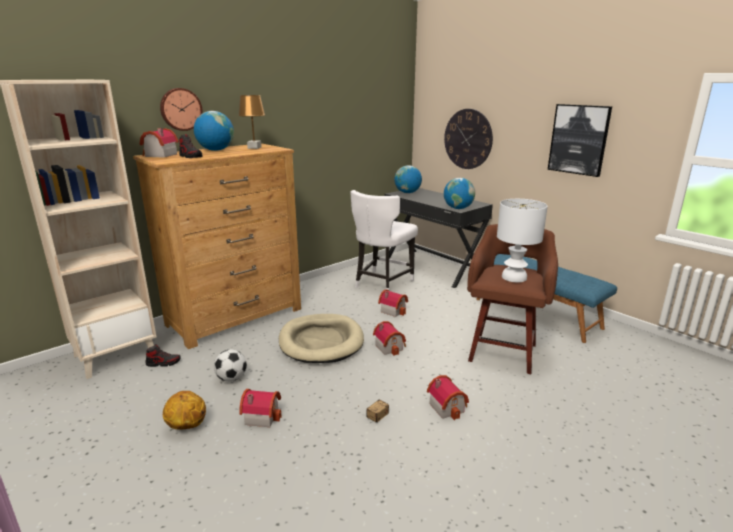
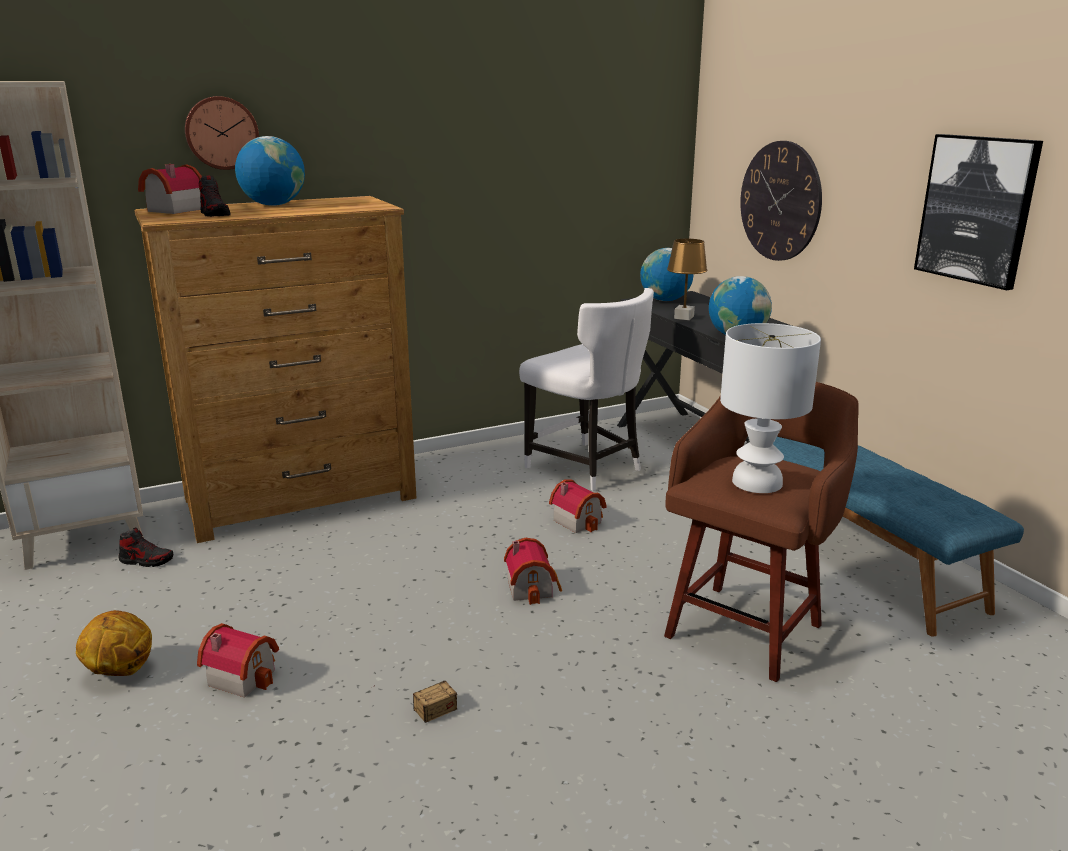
camera: 15 degrees right, 0 degrees up
football [214,349,247,382] -> none
brown table lamp [238,95,265,149] -> brown table lamp moved to [667,239,707,320]
beige dog bed [279,314,364,363] -> none
white chair [350,190,418,290] -> white chair turned 90 degrees counterclockwise [519,288,654,491]
toy house [427,375,469,420] -> none

